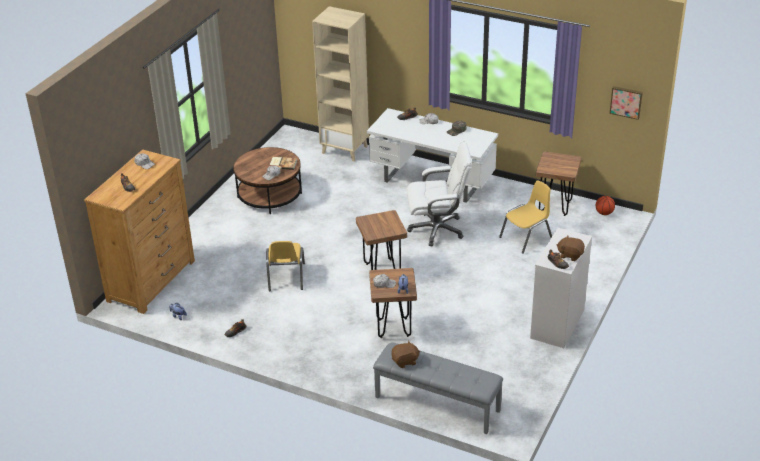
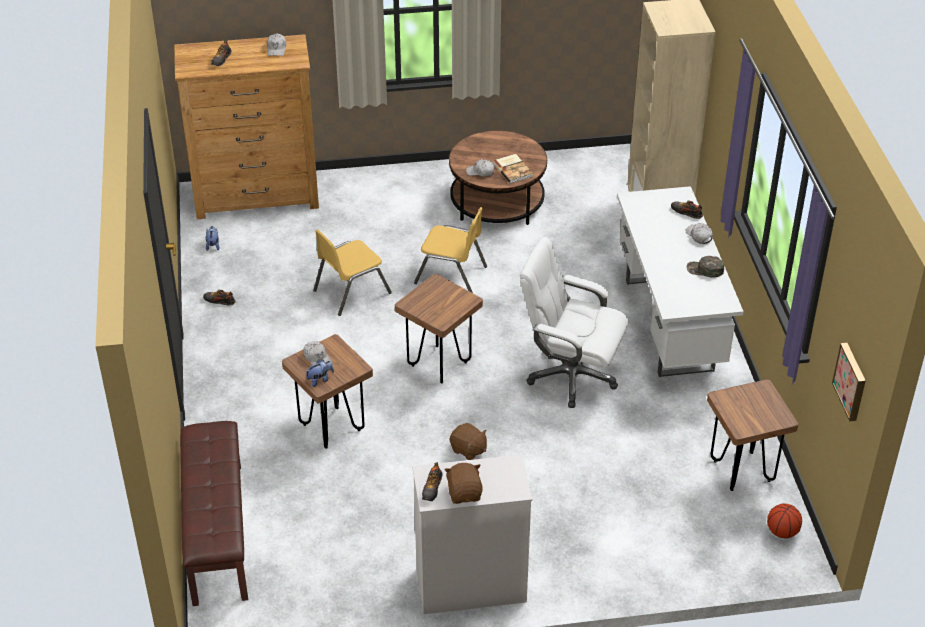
camera: 55 degrees right, 5 degrees up
grey bench [373,342,503,434] -> brown bench [180,421,248,606]
brown plush toy [391,341,420,368] -> brown plush toy moved to [450,423,487,460]
white office chair [407,142,472,246] -> white office chair turned 150 degrees clockwise [520,237,628,408]
yellow chair [499,181,552,254] -> yellow chair moved to [414,207,487,293]

